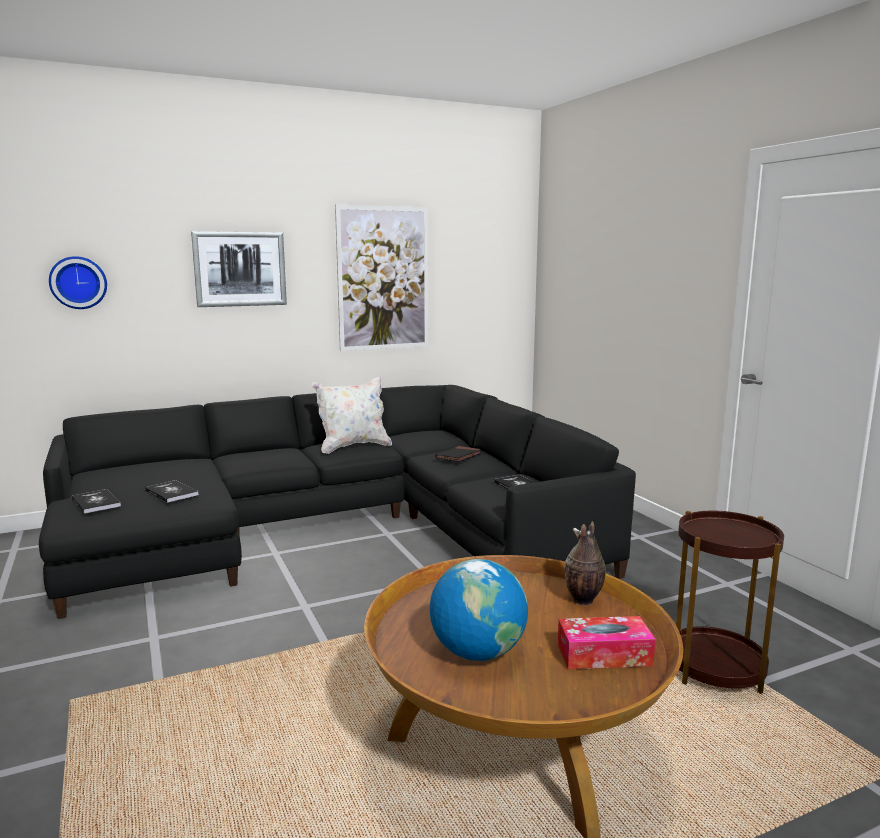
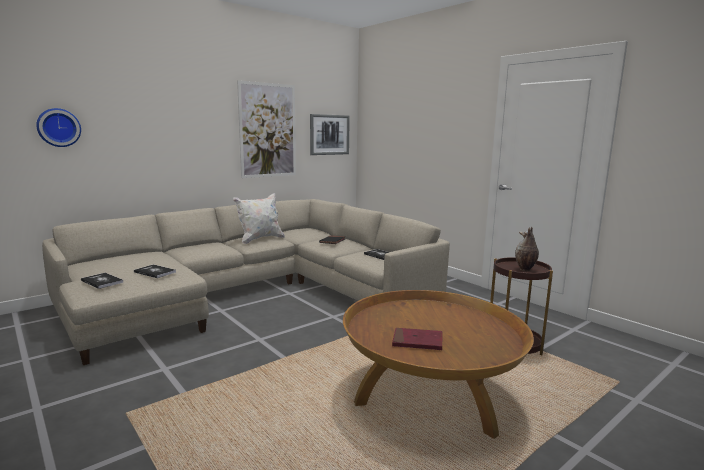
camera: 15 degrees left, 0 degrees up
black sofa [39,385,636,619] -> beige sofa [42,199,450,365]
picture [191,231,287,307] -> picture moved to [310,114,350,155]
globe [430,559,528,661] -> red book [392,328,443,350]
tissue box [558,616,656,669] -> none
vase [564,522,606,606] -> vase moved to [515,226,539,271]

